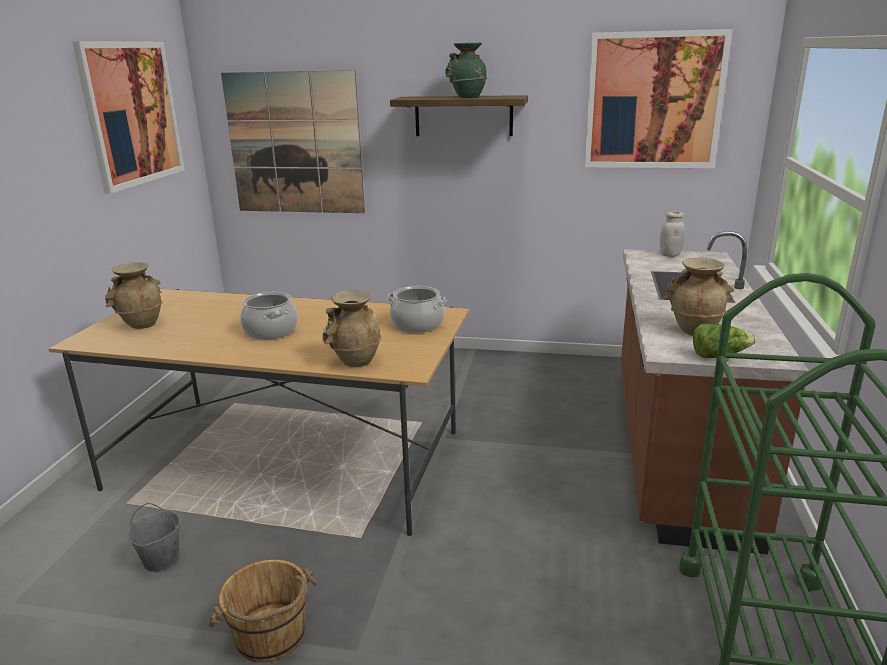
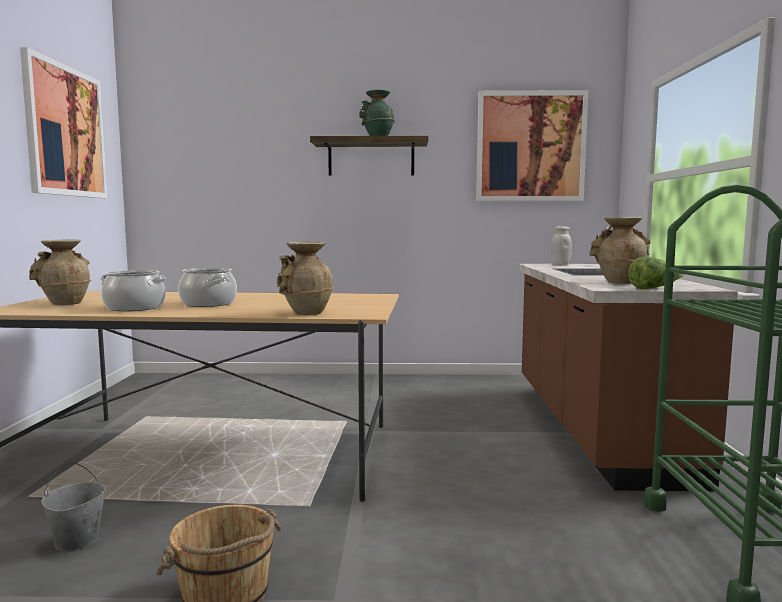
camera: 10 degrees left, 15 degrees down
picture [221,70,365,213] -> none
cooking pot [387,286,447,333] -> cooking pot moved to [101,270,166,311]

